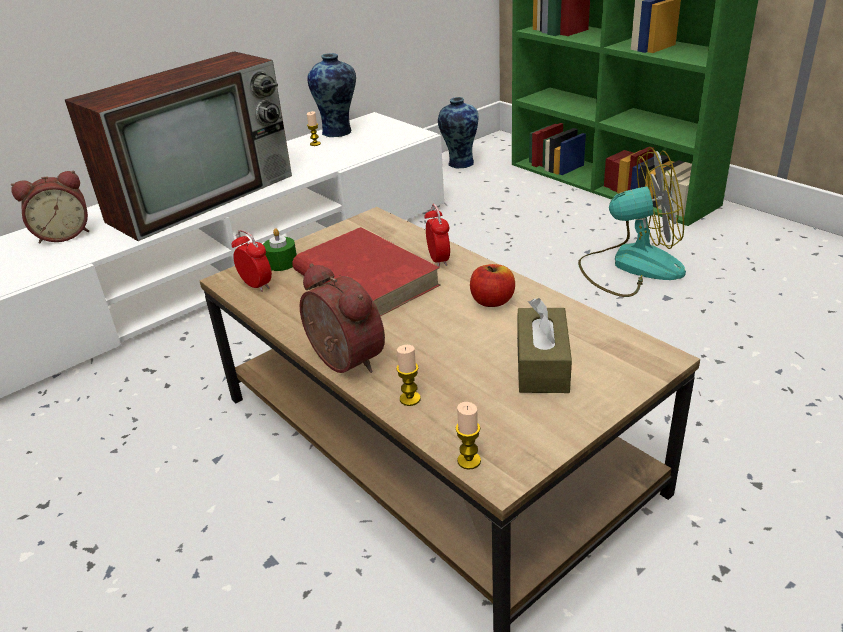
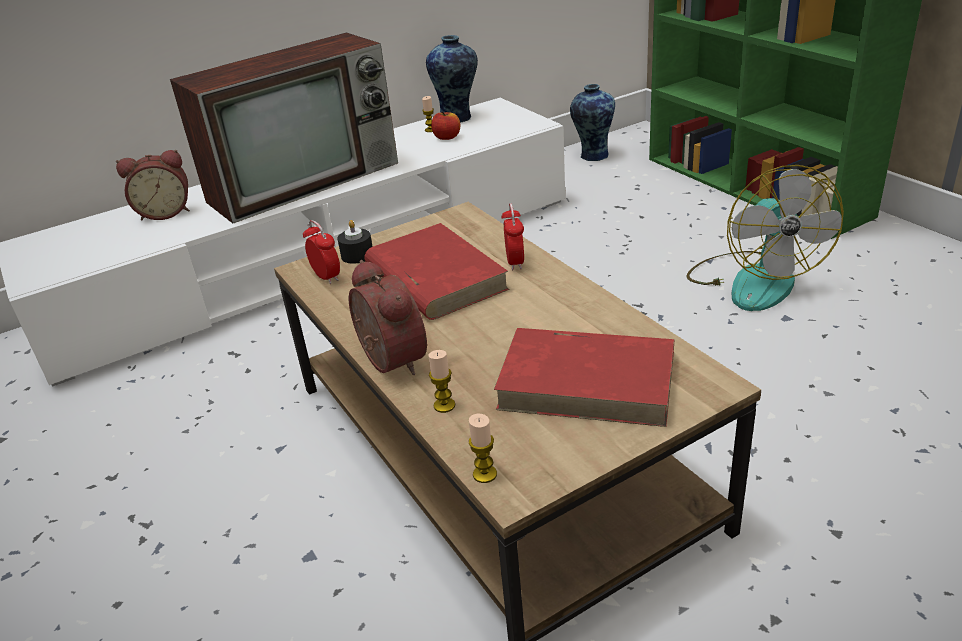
camera: 10 degrees right, 0 degrees up
green candle [263,228,297,271] -> black candle [337,220,373,264]
apple [470,264,515,307] -> apple moved to [431,111,460,140]
brown tissue box [517,298,572,393] -> red book [494,328,674,427]
fan [578,147,686,297] -> fan turned 75 degrees clockwise [687,165,844,311]

